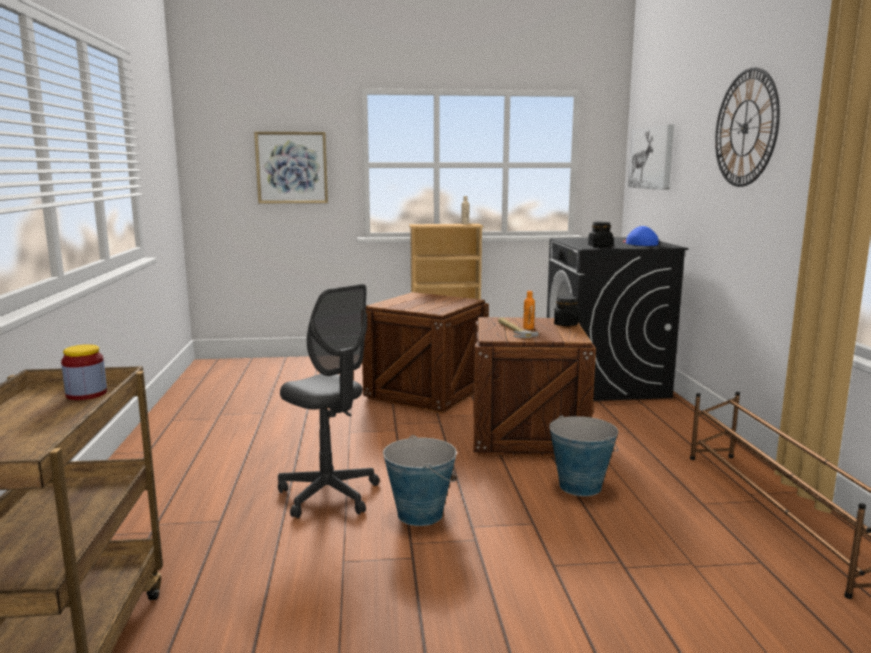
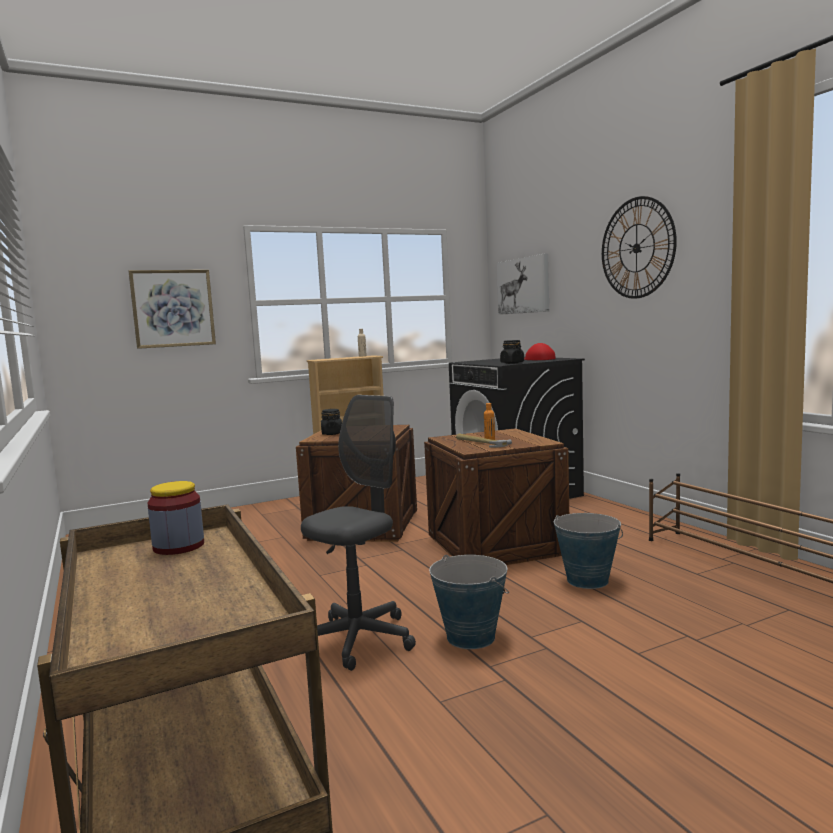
camera: 20 degrees left, 5 degrees down
grey office chair [278,284,380,518] -> grey office chair turned 75 degrees counterclockwise [301,395,416,671]
black jar [554,296,578,326] -> black jar moved to [321,409,342,435]
blue cap [623,226,659,246] -> red cap [524,343,555,360]

